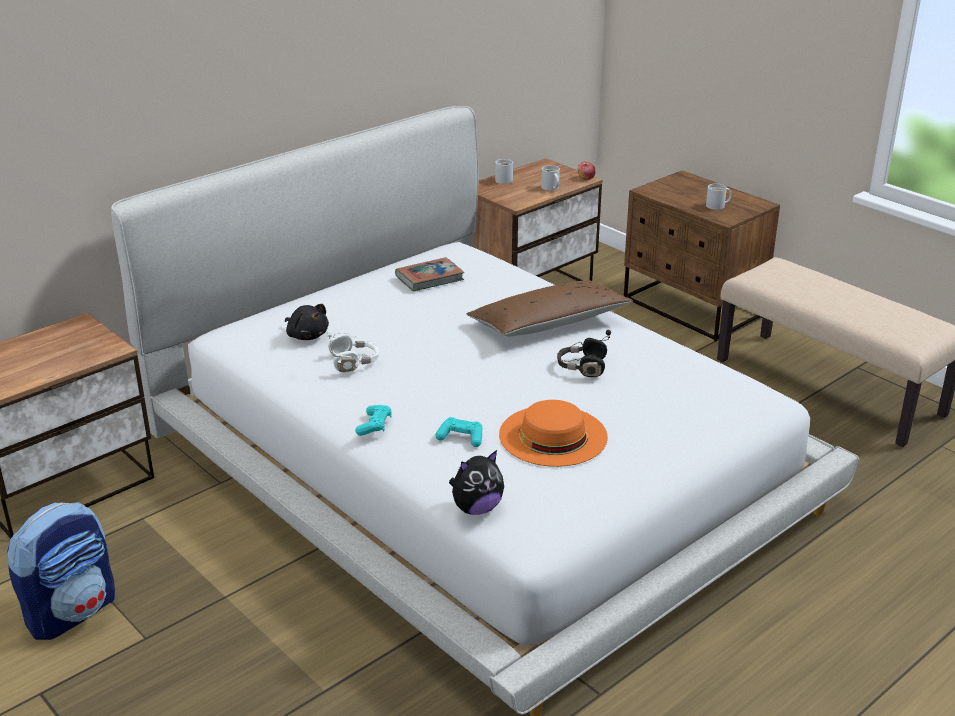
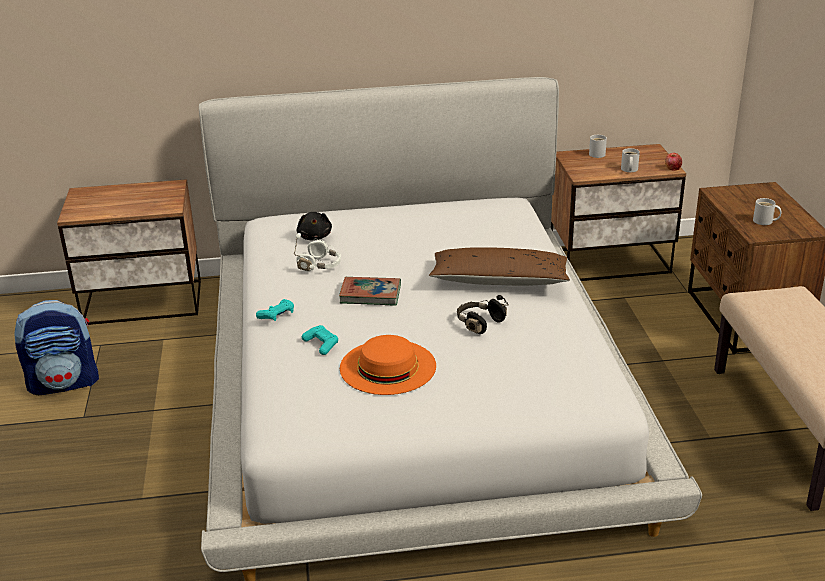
camera: 35 degrees right, 0 degrees up
book [395,257,464,292] -> book moved to [339,277,401,306]
plush toy [449,450,504,515] -> none

